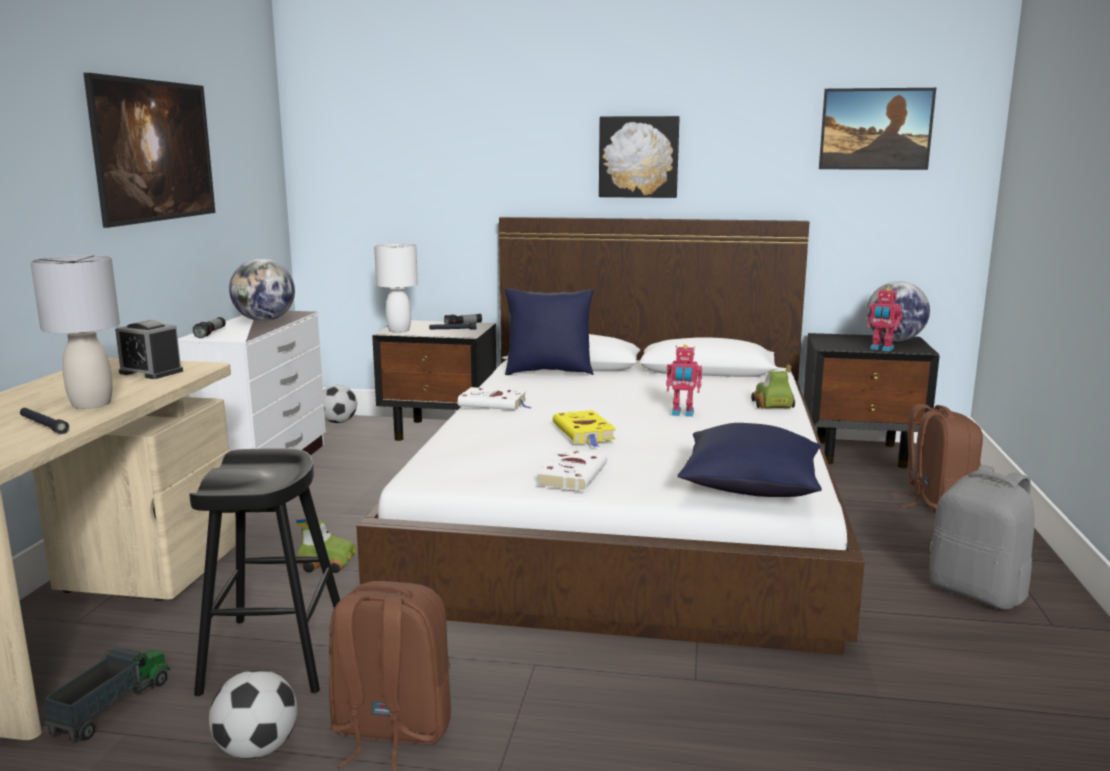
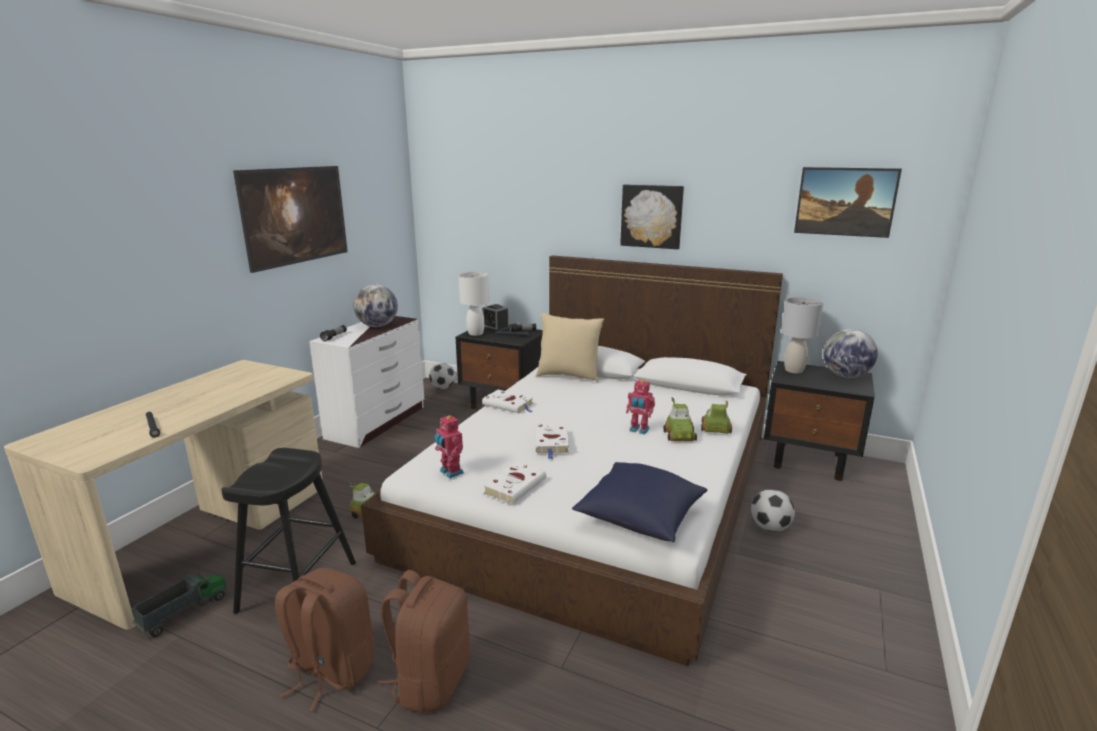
camera: 15 degrees right, 5 degrees up
grey table lamp [30,255,120,409] -> grey table lamp moved to [781,297,823,374]
alarm clock [115,320,183,379] -> alarm clock moved to [482,304,509,331]
football [209,670,298,759] -> football moved to [751,489,795,532]
blue pillow [505,288,593,375] -> beige pillow [536,313,604,382]
yellow book [553,410,616,447] -> white book [534,424,569,459]
toy robot [867,288,902,351] -> toy robot moved to [435,414,464,478]
brown backpack [890,404,983,512] -> brown backpack moved to [378,570,470,713]
grey backpack [929,465,1035,610] -> none
none -> toy car [663,397,697,441]

